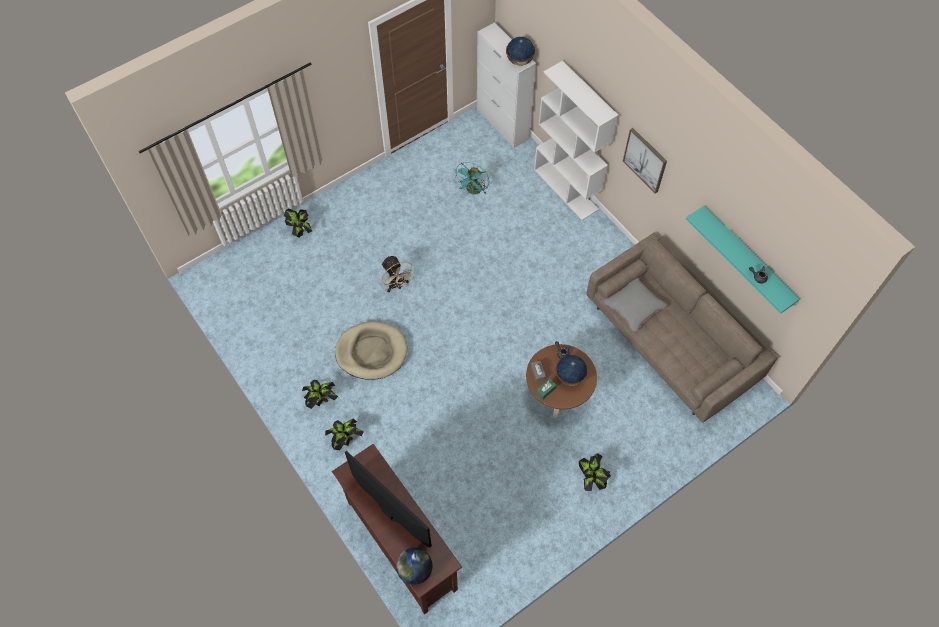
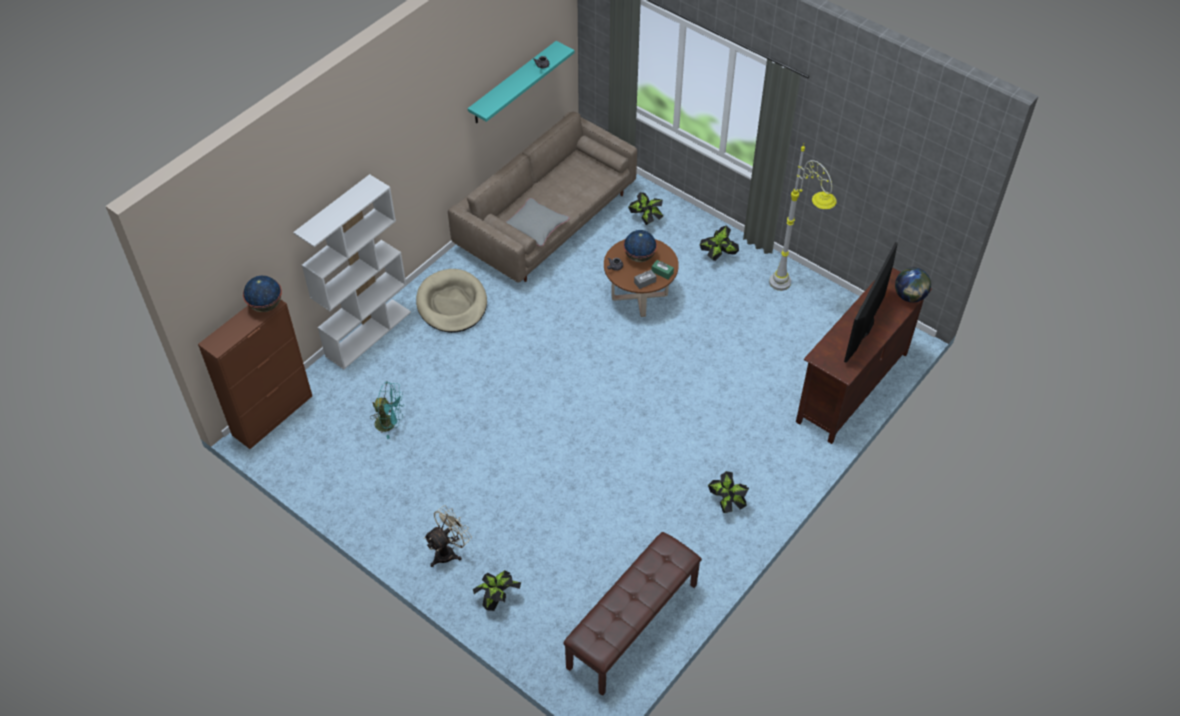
camera: 105 degrees left, 10 degrees down
potted plant [325,418,364,450] -> potted plant moved to [628,192,663,225]
beige dog bed [335,321,407,380] -> beige dog bed moved to [416,269,487,333]
beige fan [381,256,415,292] -> beige fan moved to [424,505,472,567]
white cabinet [477,22,536,148] -> brown cabinet [198,300,312,449]
picture [623,128,667,194] -> none
none -> brown bench [563,532,702,696]
none -> grey floor lamp [769,143,837,291]

